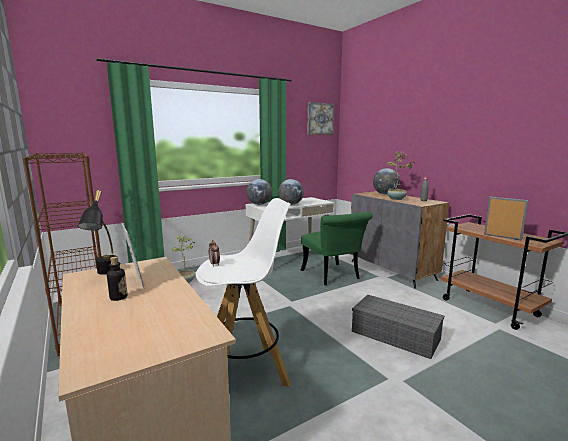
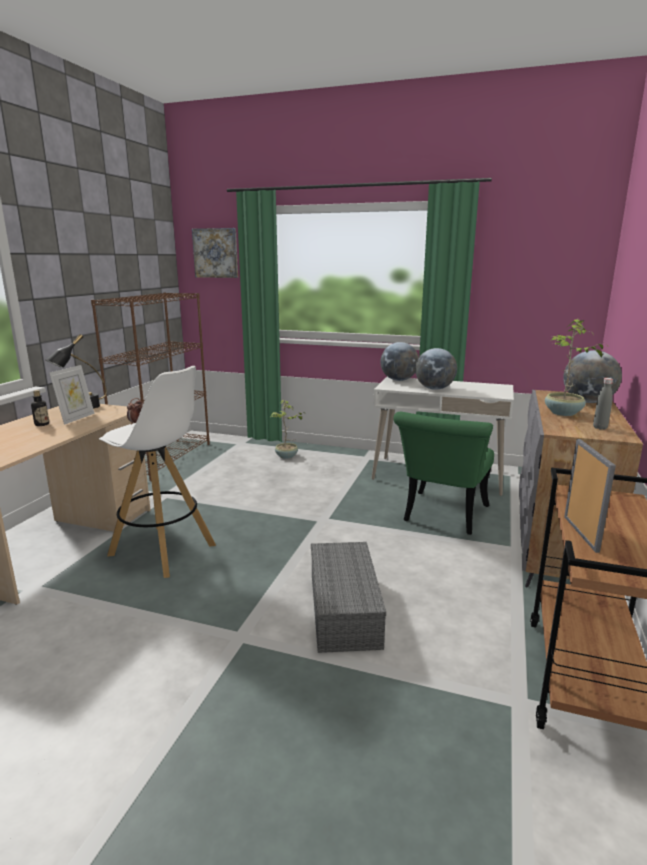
camera: 50 degrees right, 5 degrees up
picture [307,102,334,135] -> picture moved to [192,228,238,278]

